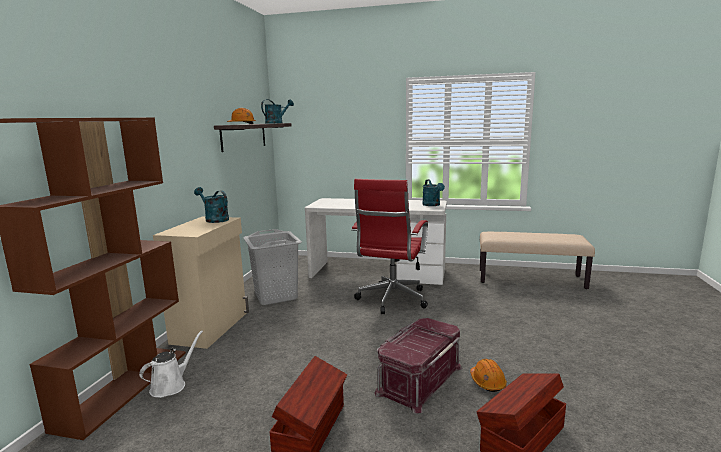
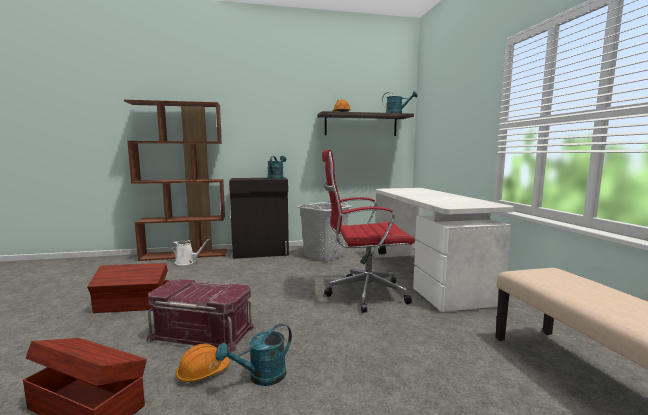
camera: 65 degrees right, 5 degrees down
beige cabinet [153,216,249,349] -> black cabinet [229,177,289,259]
turquoise watering can [422,179,445,206] -> turquoise watering can moved to [216,323,292,386]

